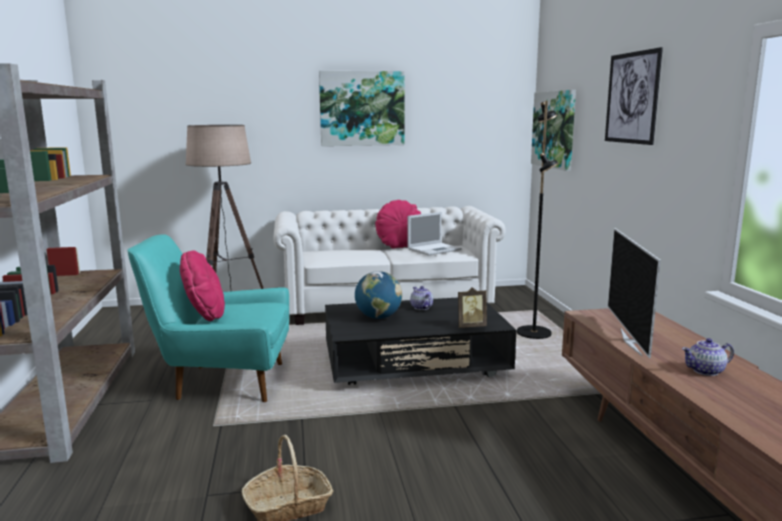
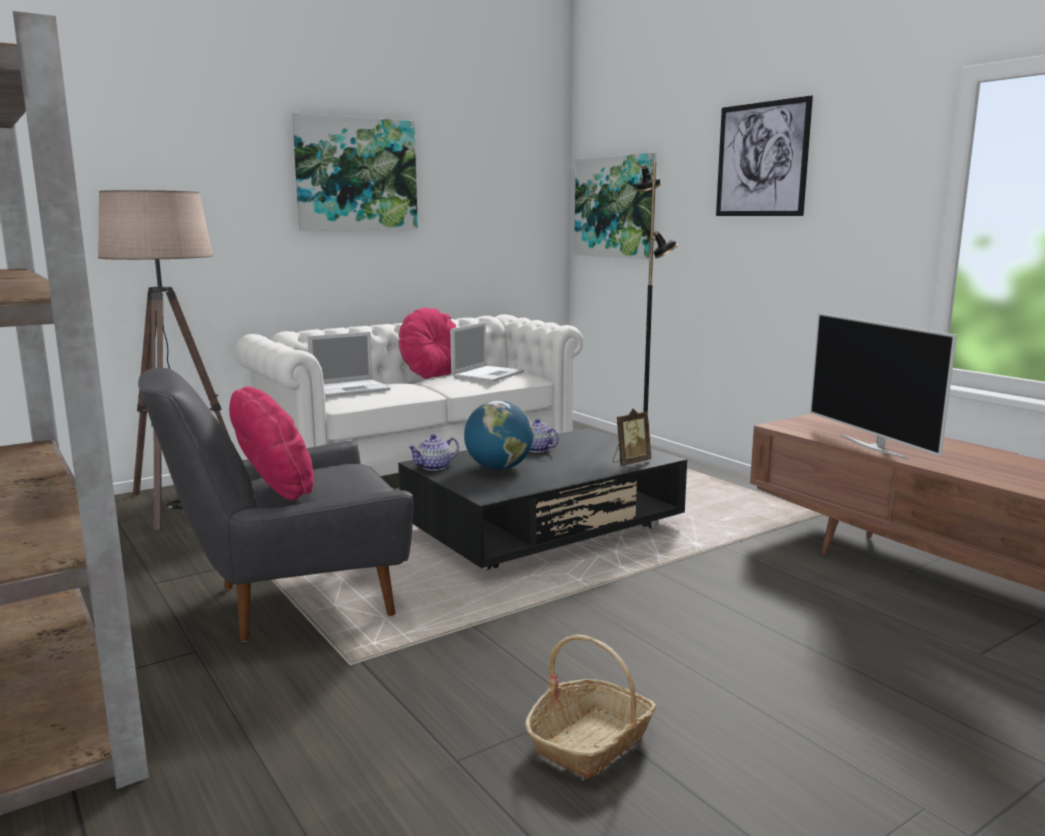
camera: 25 degrees left, 0 degrees up
turquoise armchair [127,234,289,402] -> grey armchair [138,368,414,642]
teapot [682,338,734,376] -> teapot moved to [408,434,459,471]
none -> laptop [307,332,390,397]

